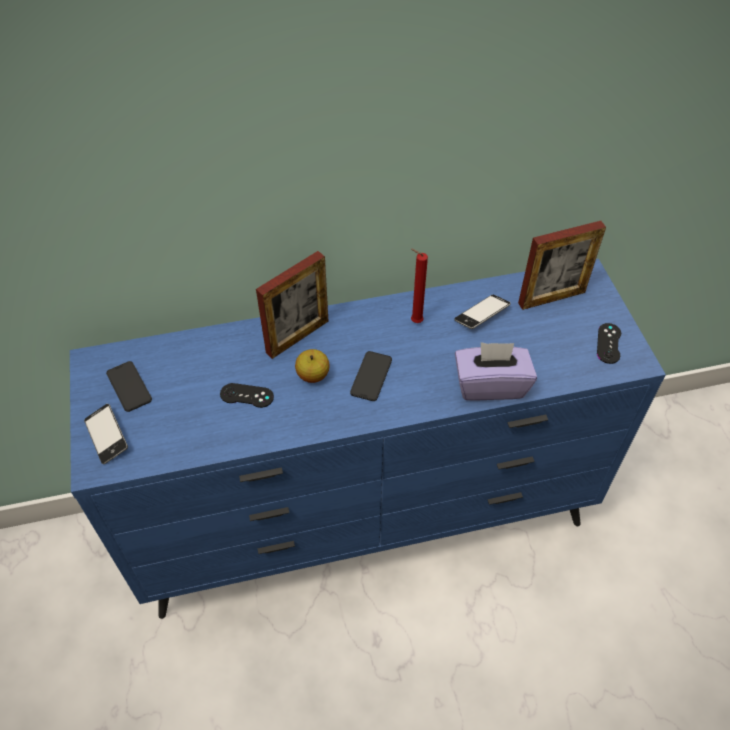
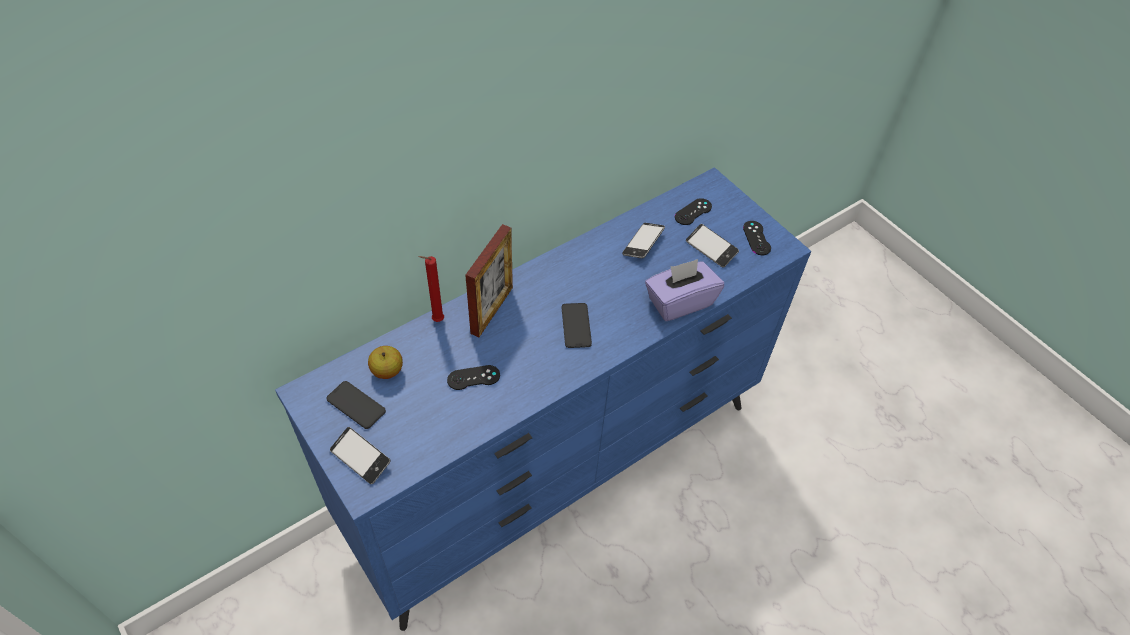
camera: 25 degrees left, 0 degrees up
apple [295,349,329,383] -> apple moved to [368,346,403,379]
red candle [411,249,428,323] -> red candle moved to [418,256,444,322]
picture frame [518,221,606,310] -> black game controller [675,198,712,225]
none -> phone [686,224,739,268]

